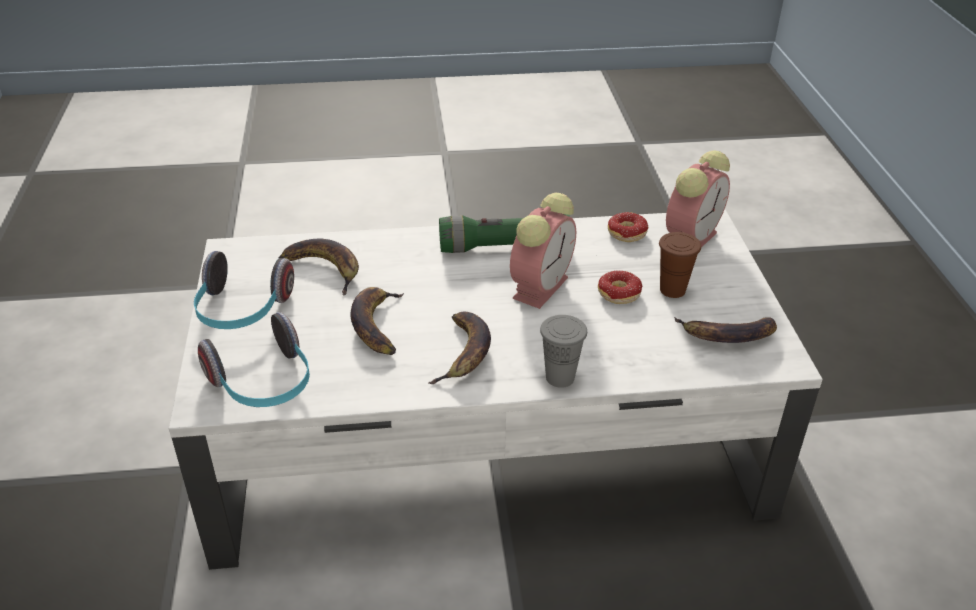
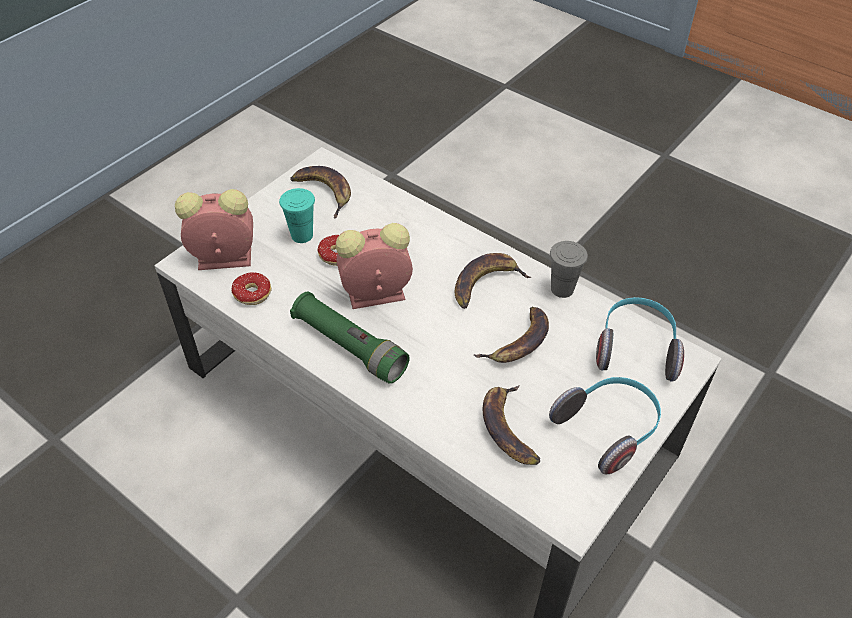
camera: 135 degrees left, 10 degrees up
grey cup [540,315,587,388] -> grey cup moved to [550,241,588,298]
brown cup [659,232,701,298] -> turquoise cup [279,188,315,243]

